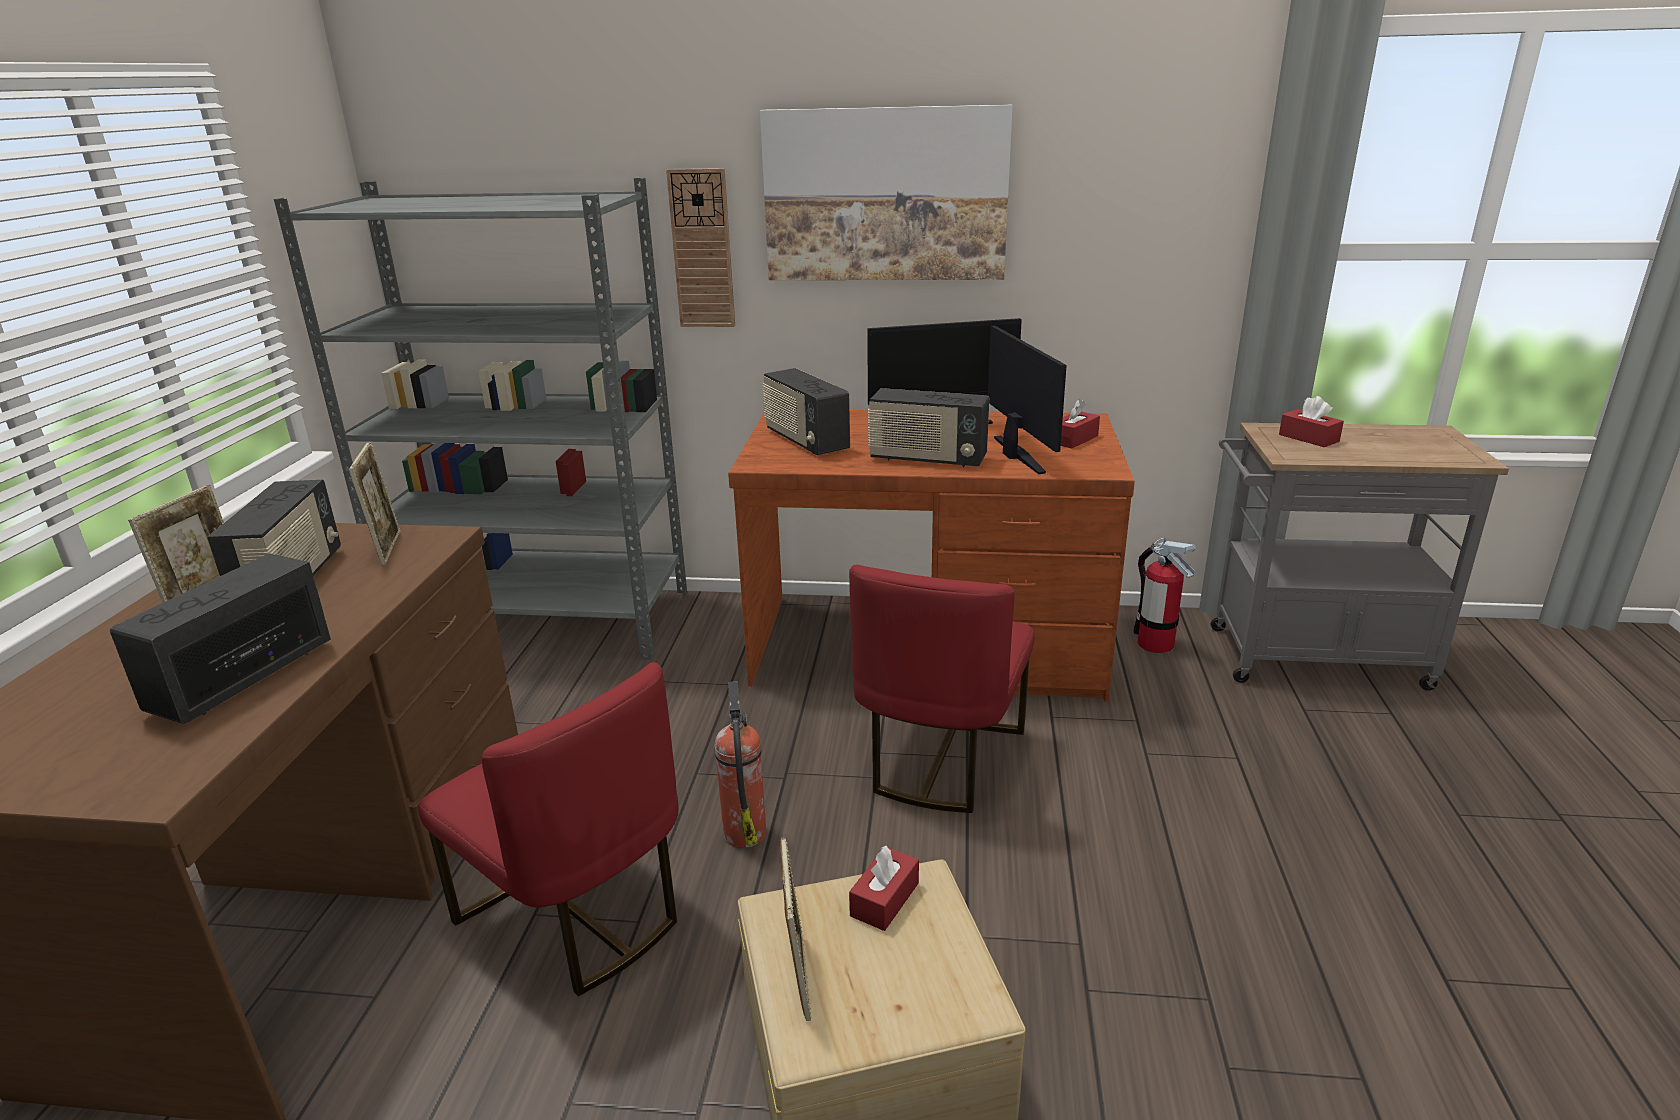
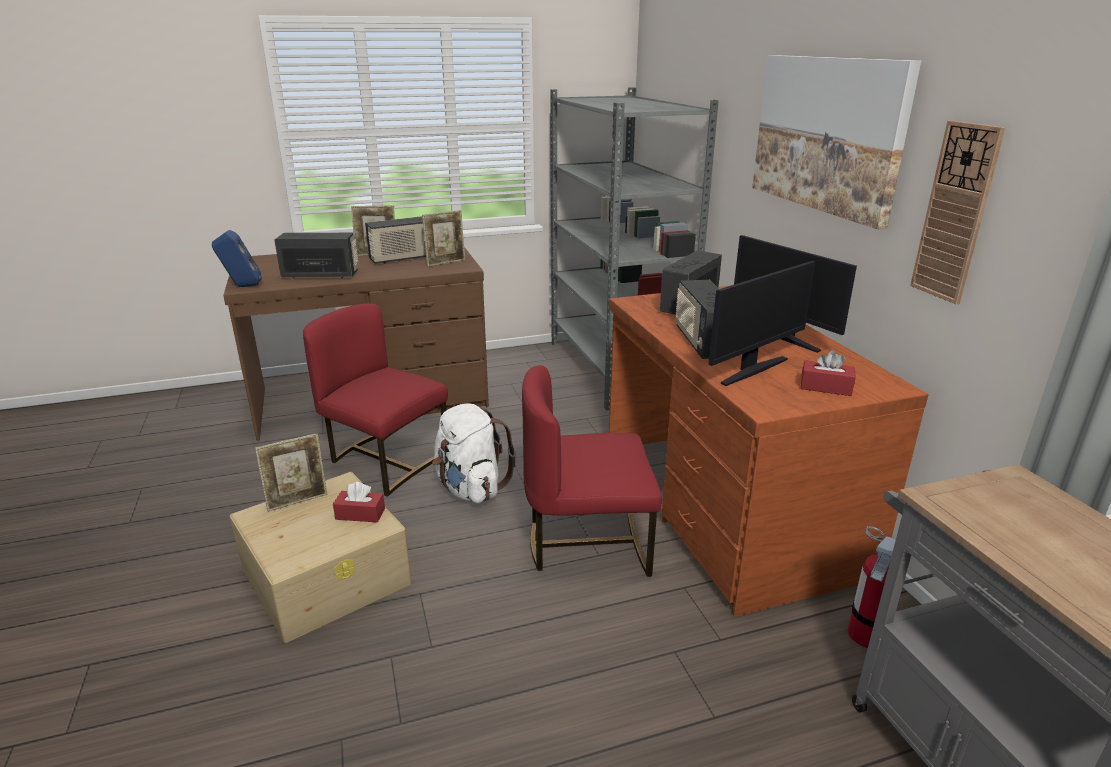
camera: 65 degrees right, 0 degrees up
red chair [418,662,678,996] -> red chair turned 105 degrees clockwise [303,303,448,497]
wall clock [666,168,735,327] -> wall clock moved to [910,120,1006,304]
fire extinguisher [715,681,766,848] -> white backpack [432,403,516,503]
red tissue box [1279,396,1344,447] -> none
none -> blue speaker [212,230,262,287]

